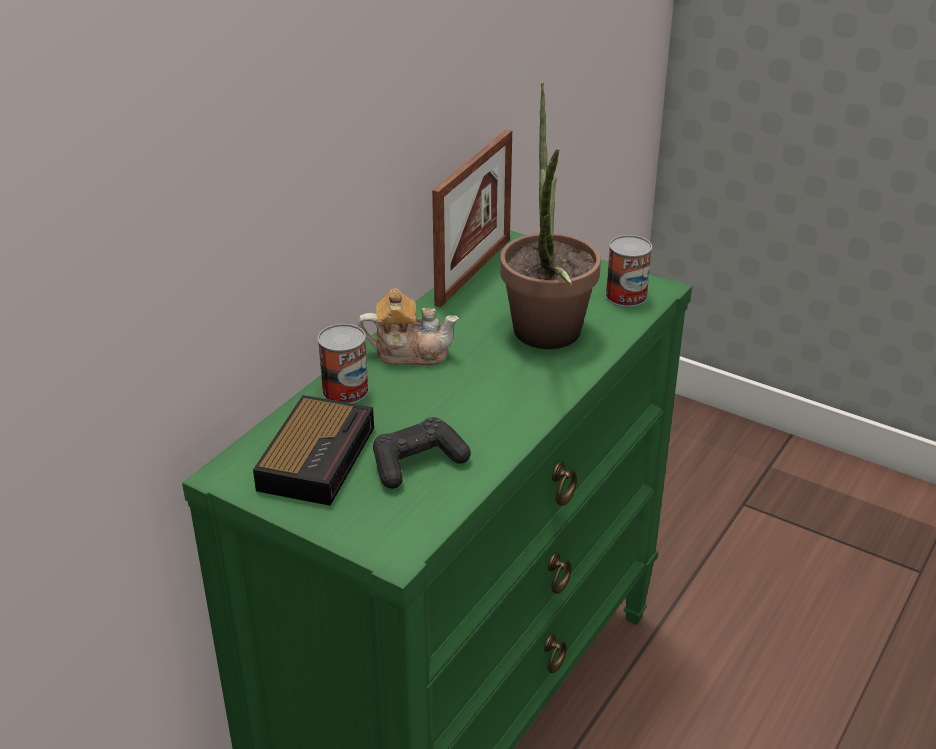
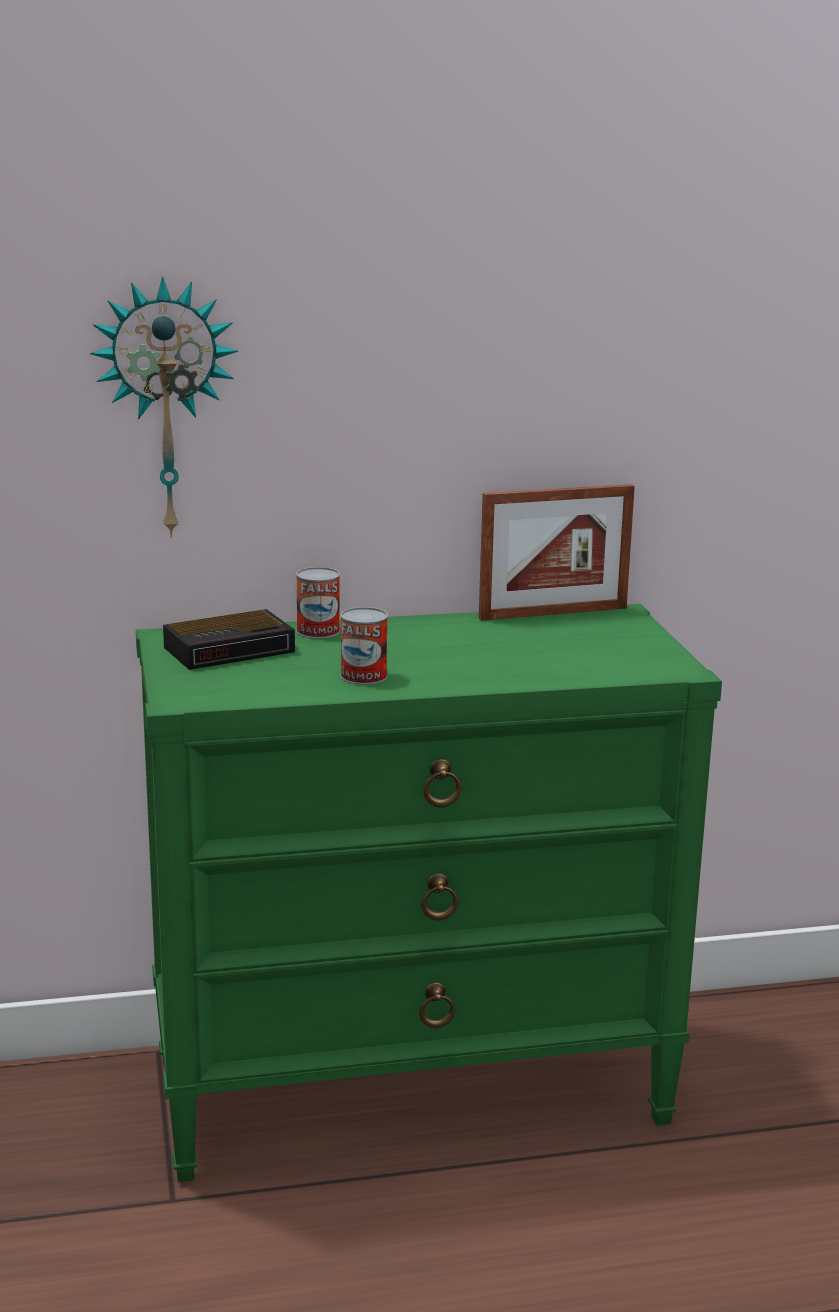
camera: 45 degrees right, 15 degrees down
teapot [358,288,459,365] -> none
black game controller [373,417,471,489] -> none
potted plant [500,83,601,349] -> none
can [605,235,652,307] -> can moved to [340,607,388,685]
none -> wall clock [90,276,238,538]

